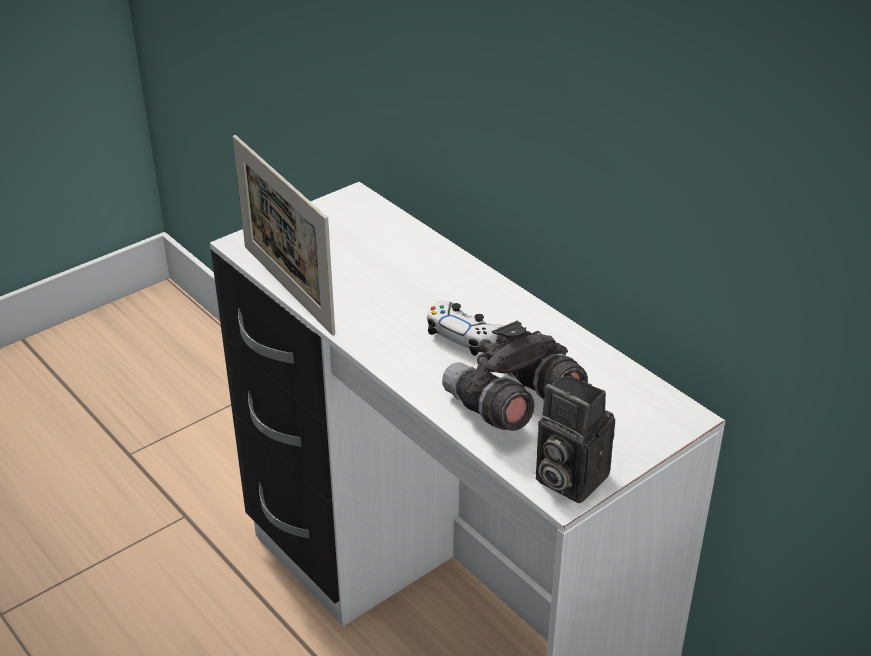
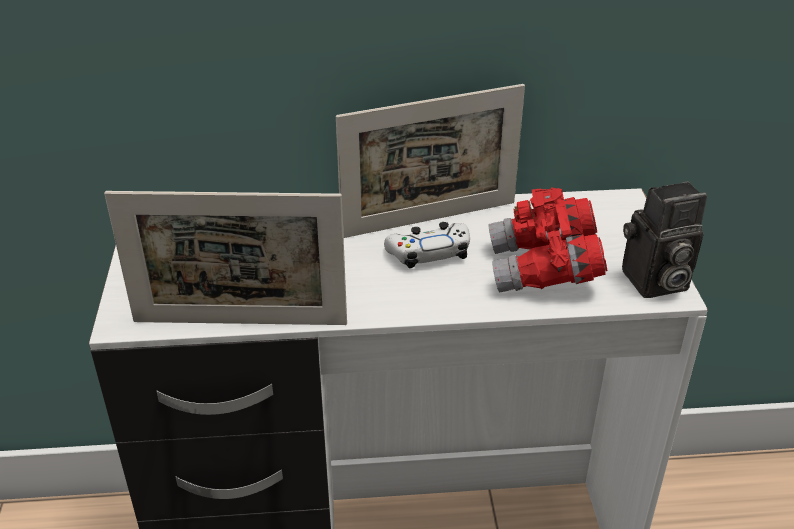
camera: 55 degrees left, 0 degrees up
grey binoculars [442,321,588,431] -> red binoculars [488,187,607,293]
none -> picture frame [336,84,525,238]

